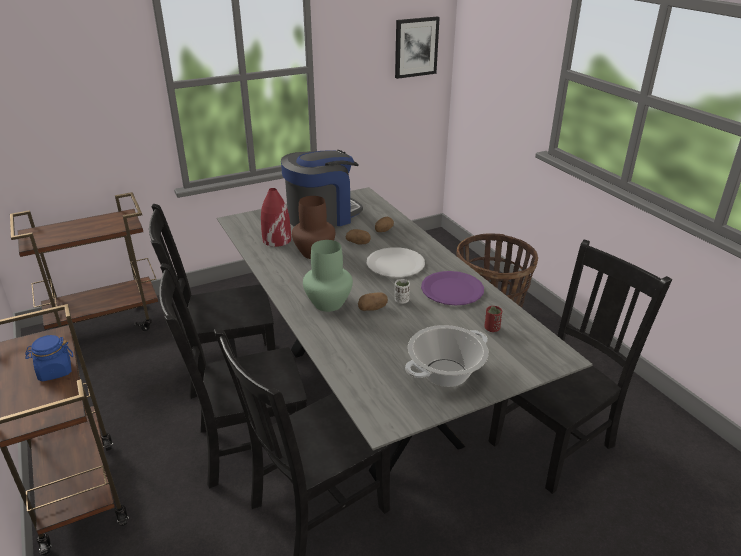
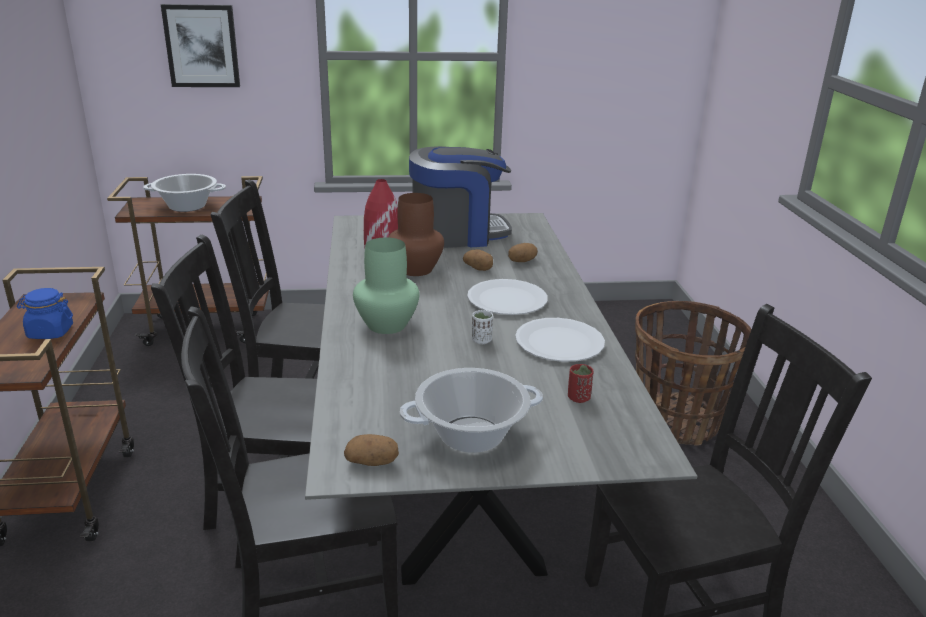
camera: 20 degrees right, 5 degrees down
potato [358,292,388,311] -> potato moved to [344,434,399,466]
picture [395,16,440,79] -> picture moved to [161,4,240,87]
purple plate [421,271,484,306] -> white plate [515,318,605,362]
none -> cooking pot [143,174,226,212]

